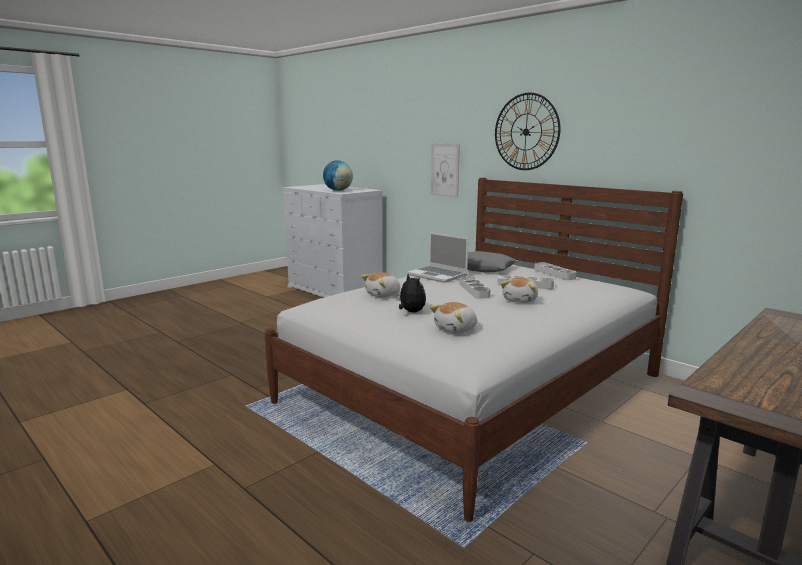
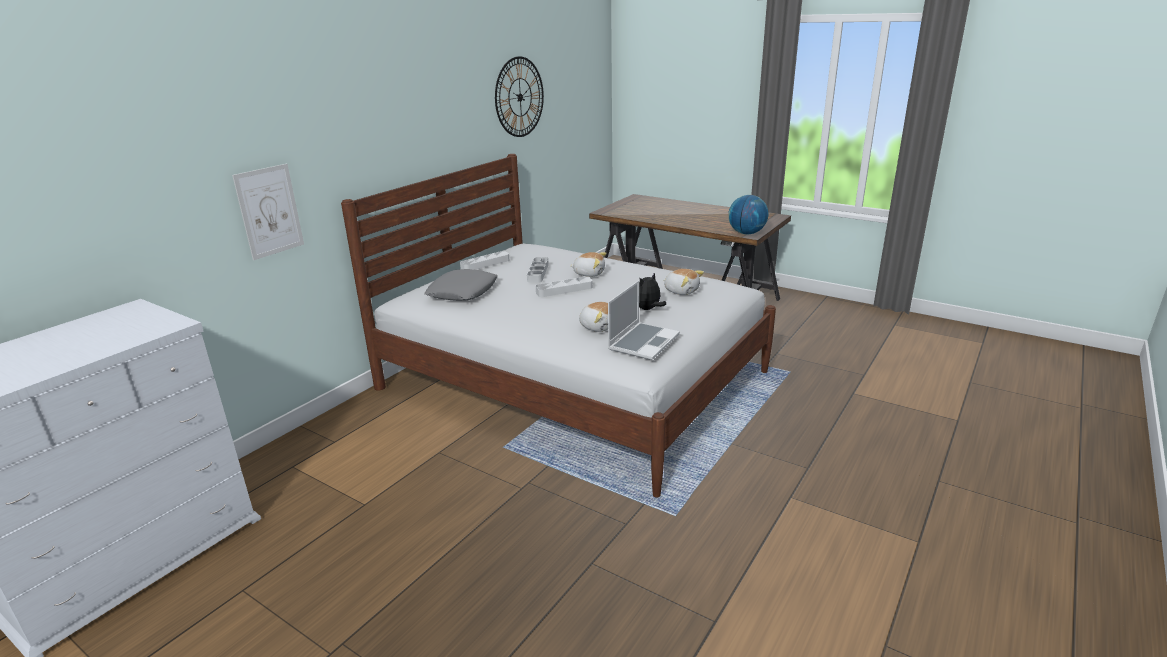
camera: 100 degrees left, 10 degrees up
globe [323,160,353,191] -> globe moved to [728,195,768,234]
laptop [407,232,468,283] -> laptop moved to [608,280,680,360]
wall clock [495,93,560,170] -> wall clock moved to [495,56,544,137]

